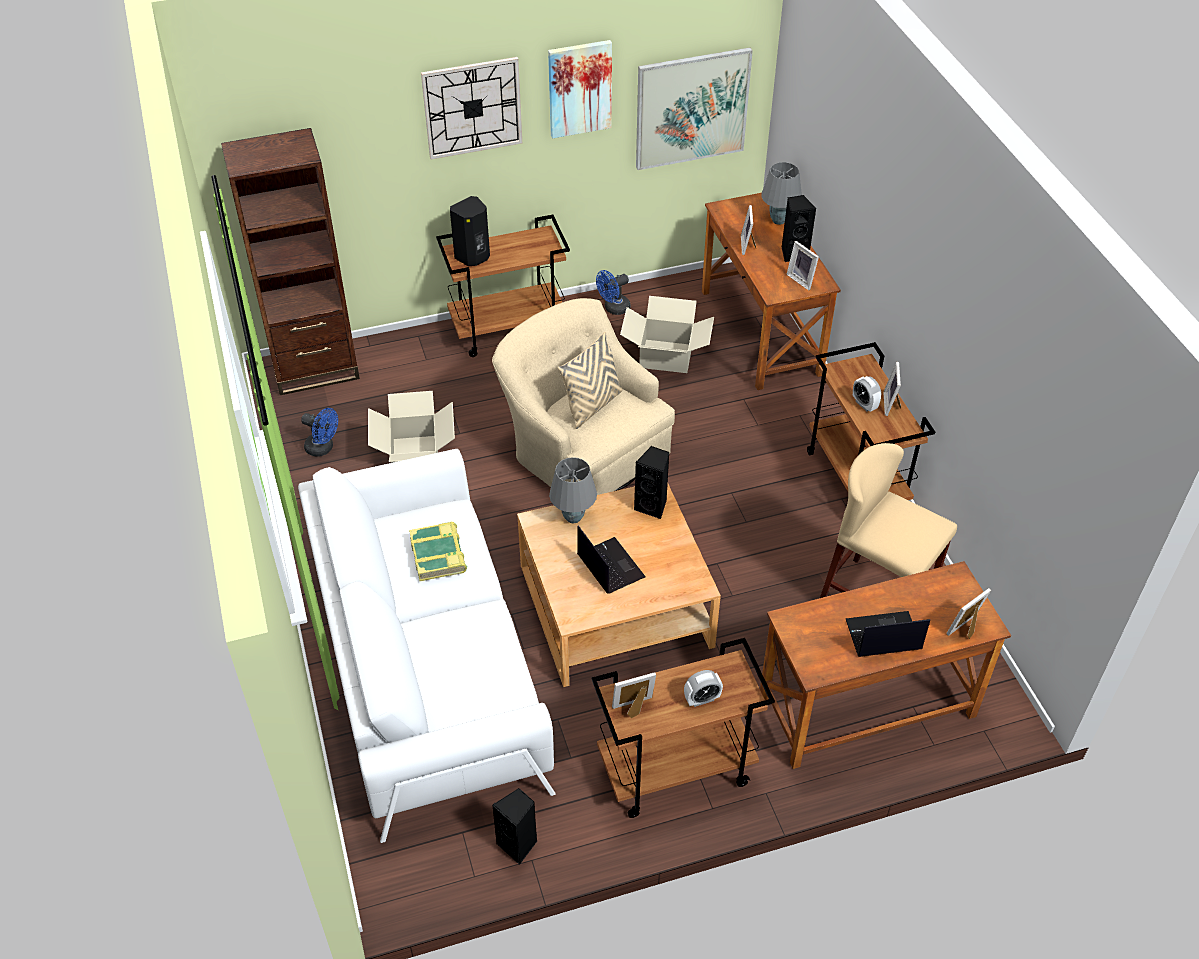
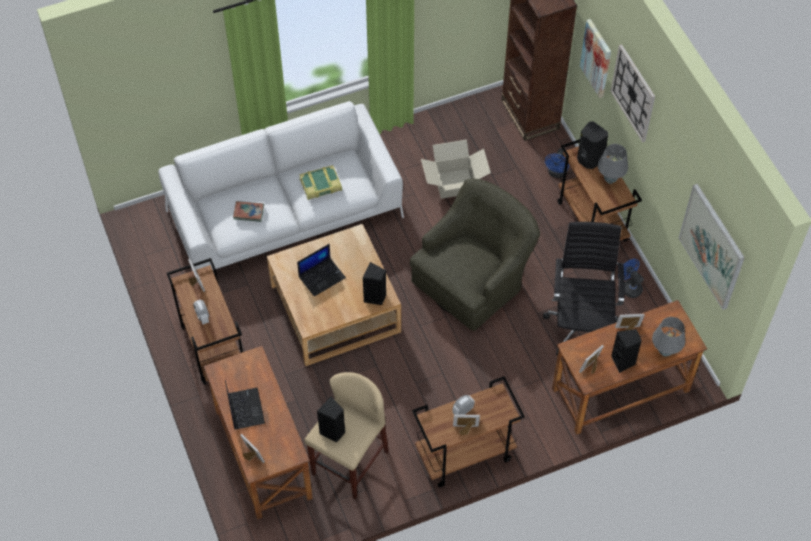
camera: 85 degrees right, 10 degrees up
blue fan [301,408,338,457] -> blue fan moved to [545,148,569,178]
beige armchair [492,298,675,495] -> green armchair [410,179,540,331]
black speaker [492,788,537,865] -> black speaker moved to [317,396,346,442]
picture [548,40,612,138] -> picture moved to [580,19,611,98]
grey table lamp [549,457,597,523] -> grey table lamp moved to [598,144,628,184]
beige pillow [558,332,623,429] -> none
cardboard box [620,296,714,373] -> black office chair [543,222,625,355]
none -> book [233,201,264,222]

